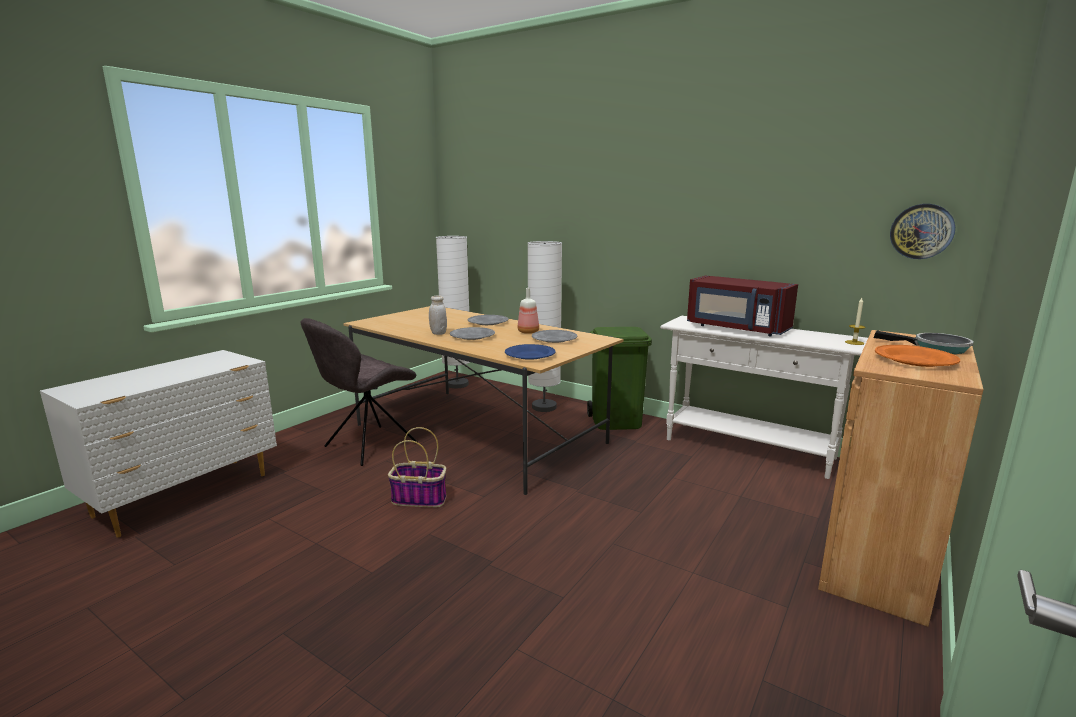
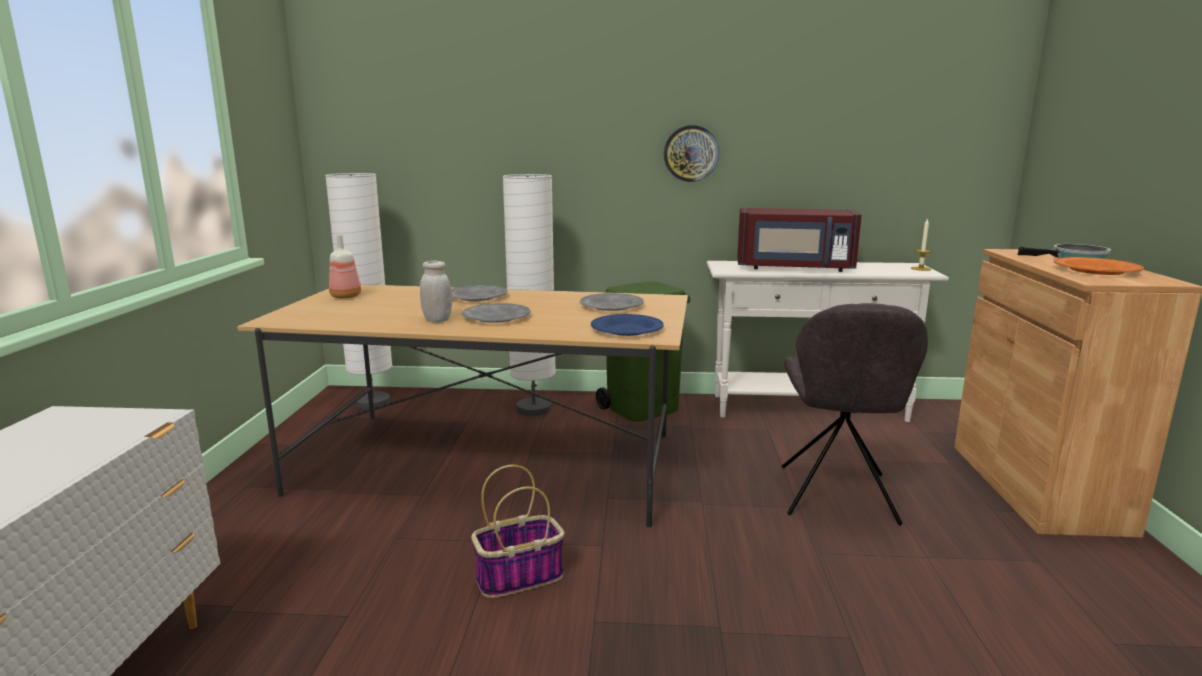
camera: 30 degrees left, 0 degrees up
grey chair [301,318,418,466] -> grey chair moved to [782,303,928,525]
bottle [518,288,539,334] -> bottle moved to [329,235,361,299]
wall clock [890,204,955,259] -> wall clock moved to [664,125,719,182]

